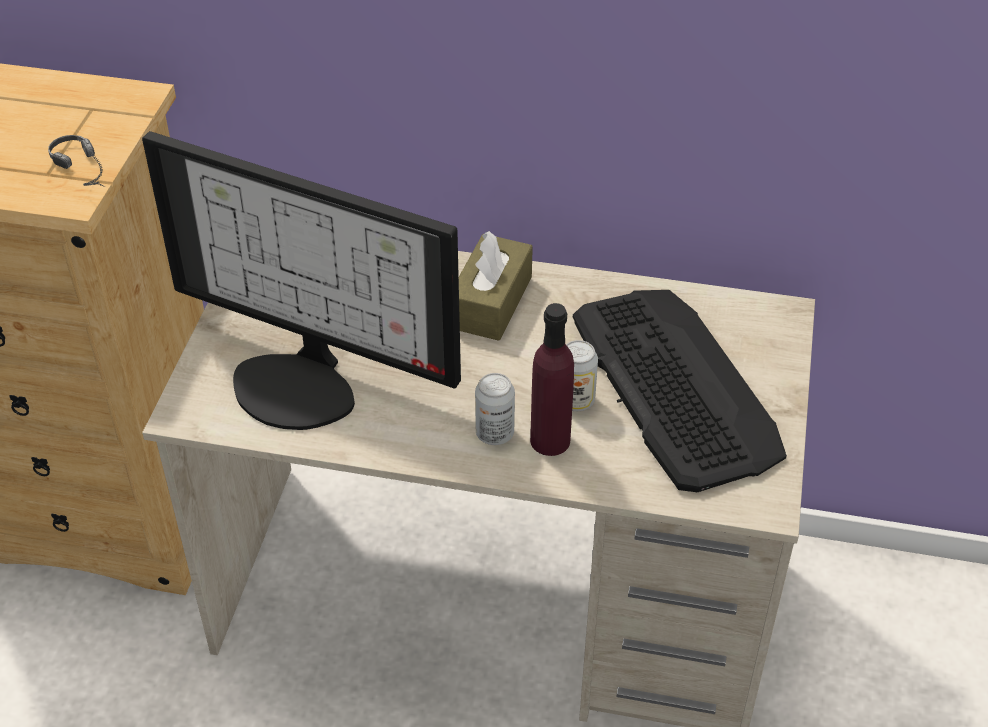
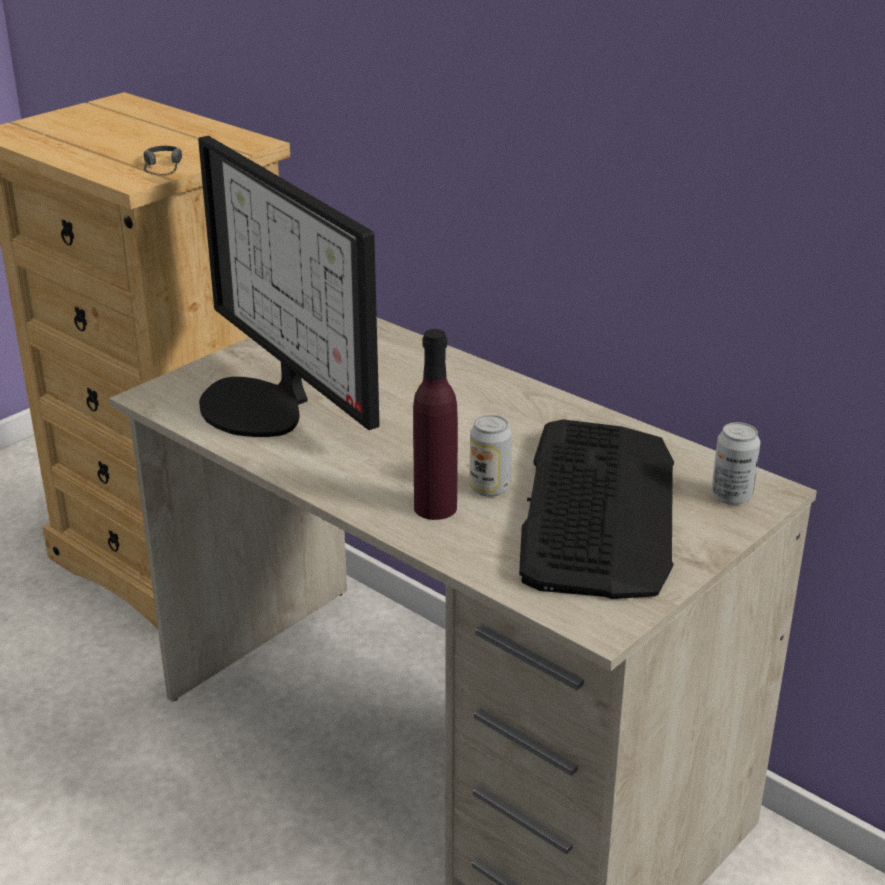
camera: 30 degrees right, 15 degrees down
brown tissue box [459,231,533,341] -> none
can [475,373,515,445] -> can moved to [711,422,760,505]

